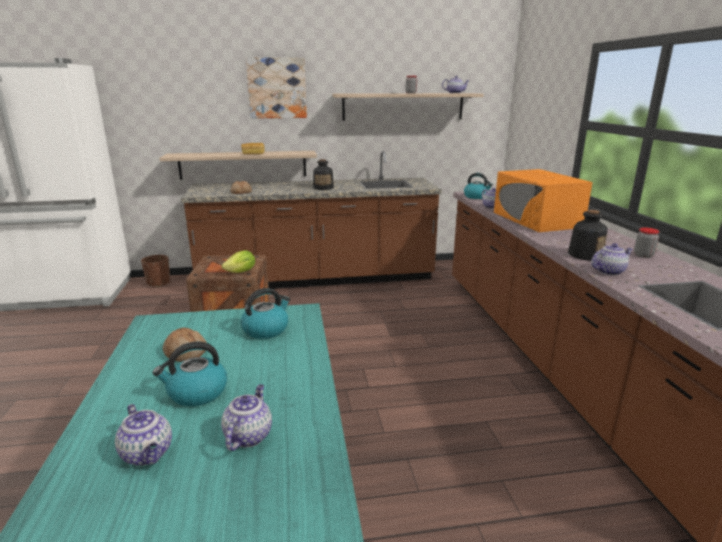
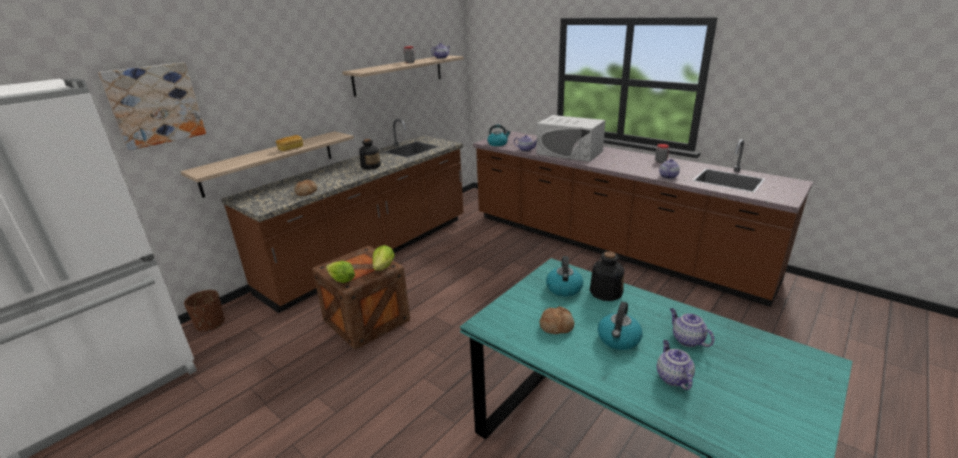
camera: 40 degrees left, 5 degrees up
teapot [115,404,172,466] -> teapot turned 105 degrees counterclockwise [657,340,695,390]
picture [246,57,307,118] -> picture moved to [98,62,206,151]
orange microwave [494,169,593,232] -> white microwave [536,115,605,162]
bottle [568,210,608,261] -> bottle moved to [589,251,624,301]
none -> lettuce [326,261,355,283]

